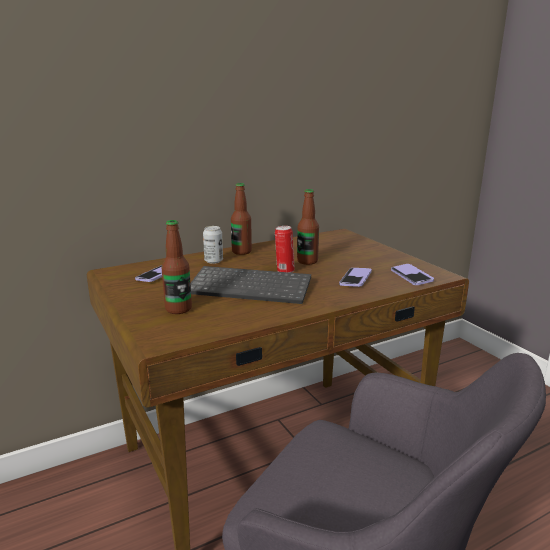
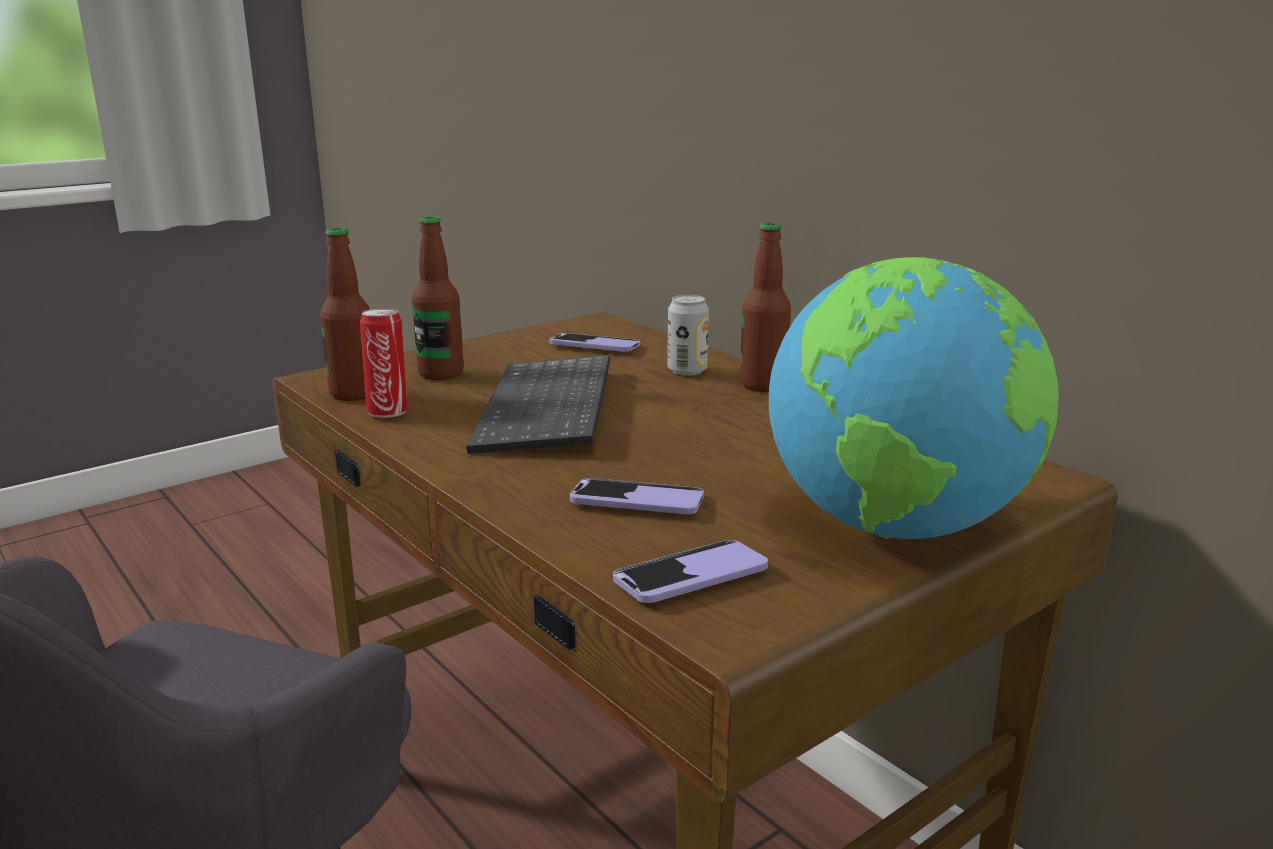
camera: 80 degrees right, 0 degrees up
can [275,226,295,273] -> can moved to [360,308,407,418]
bottle [297,189,319,265] -> bottle moved to [320,228,370,401]
none -> globe [769,257,1059,539]

